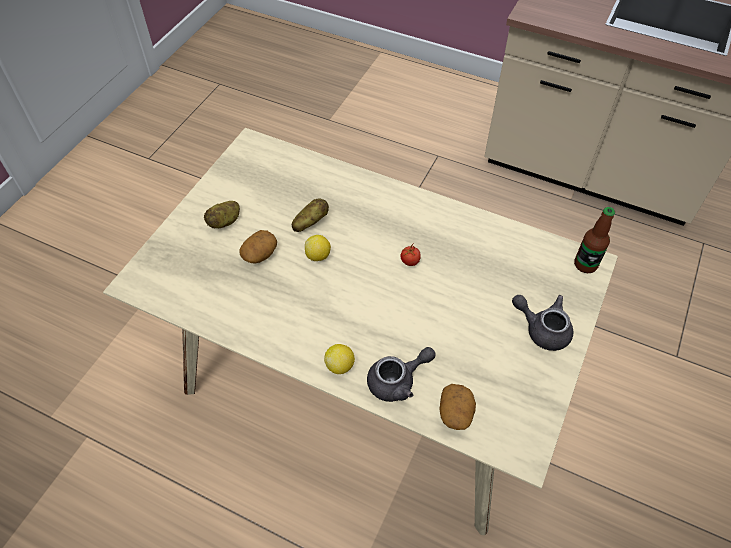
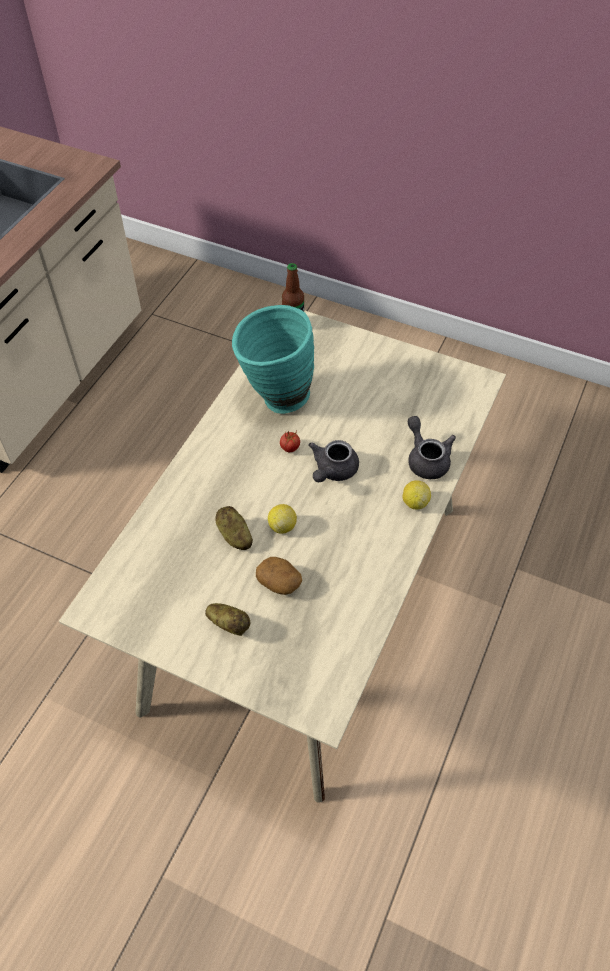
camera: 90 degrees left, 0 degrees up
potato [439,384,476,430] -> none
grey teapot [512,295,573,351] -> grey teapot moved to [308,440,359,482]
none -> turquoise vase [232,305,314,414]

